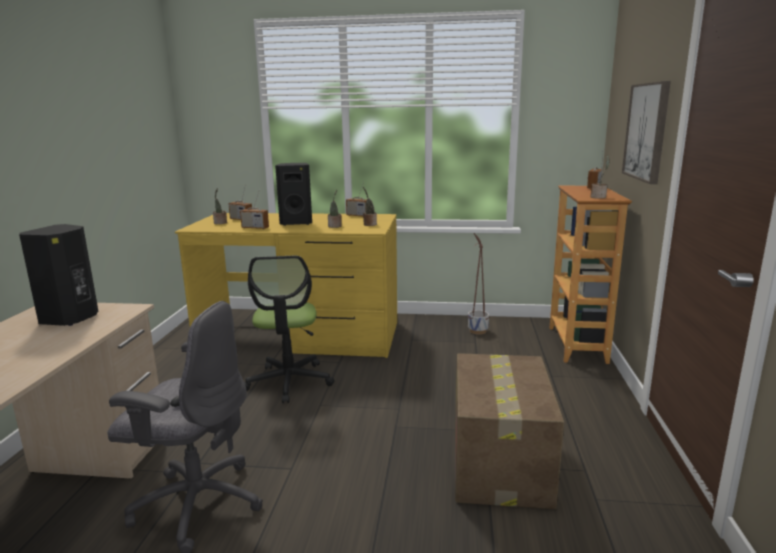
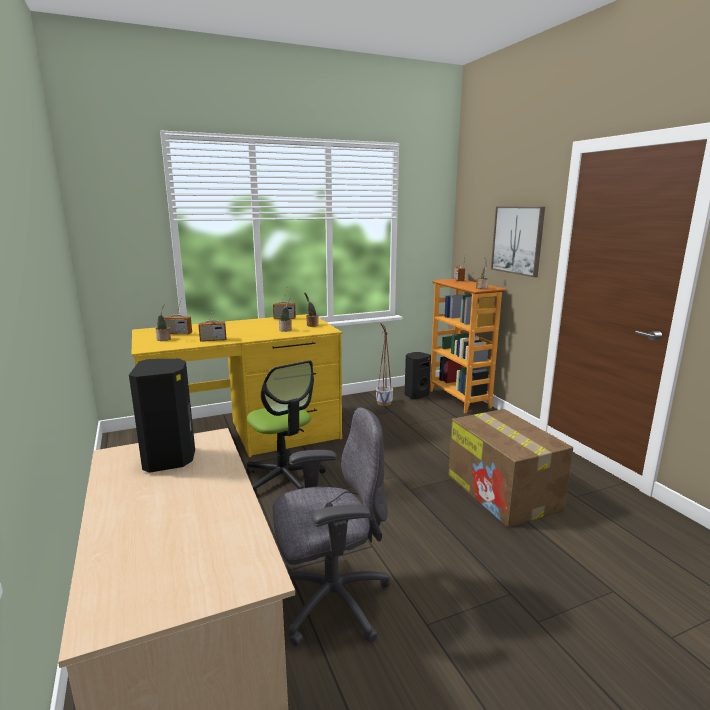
camera: 30 degrees left, 0 degrees up
black speaker [275,163,312,226] -> black speaker moved to [405,352,431,399]

